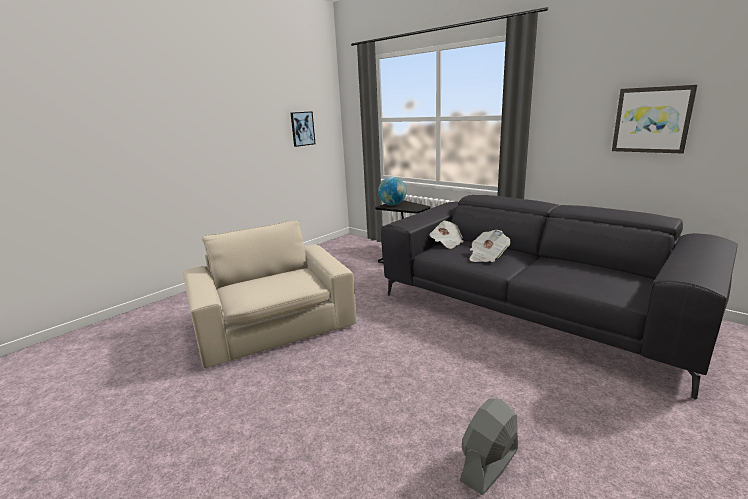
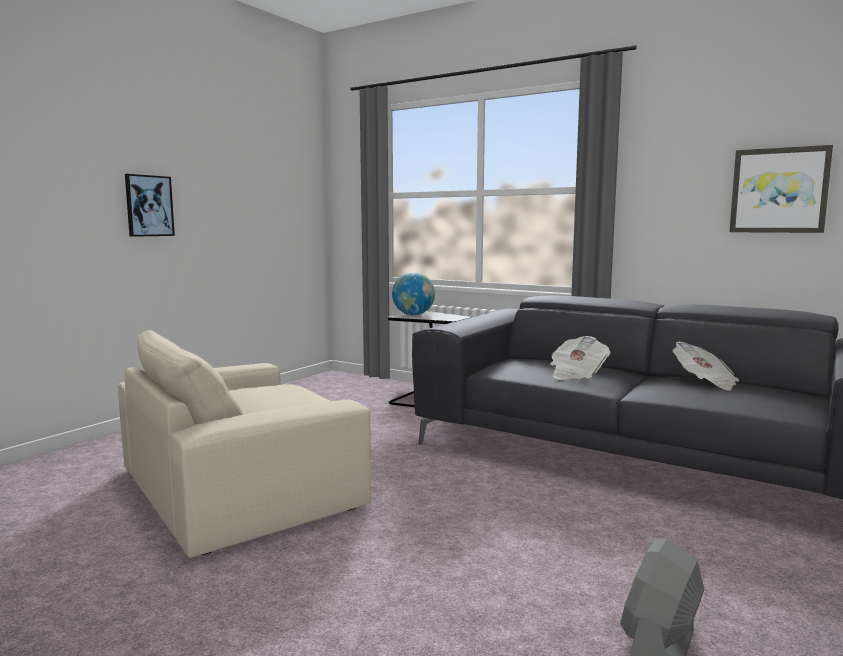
camera: 10 degrees left, 10 degrees down
beige armchair [183,220,357,368] -> beige armchair turned 90 degrees counterclockwise [118,330,372,558]
picture [291,111,315,147] -> picture moved to [125,174,175,237]
newspaper [429,220,464,249] -> newspaper moved to [673,342,739,391]

